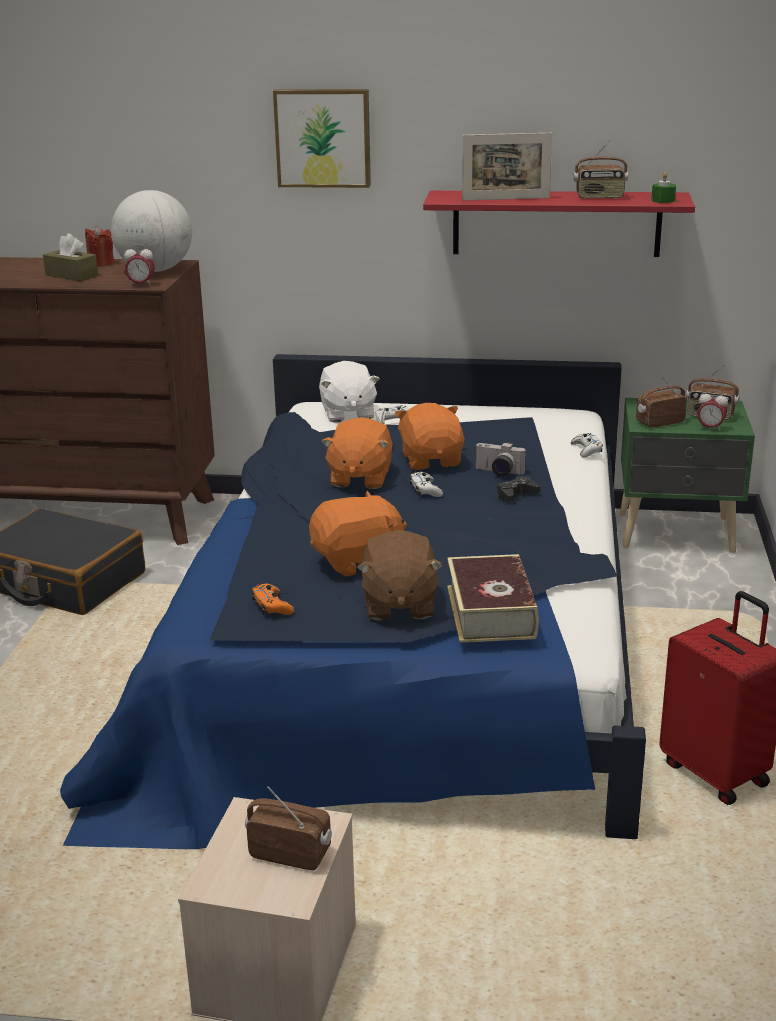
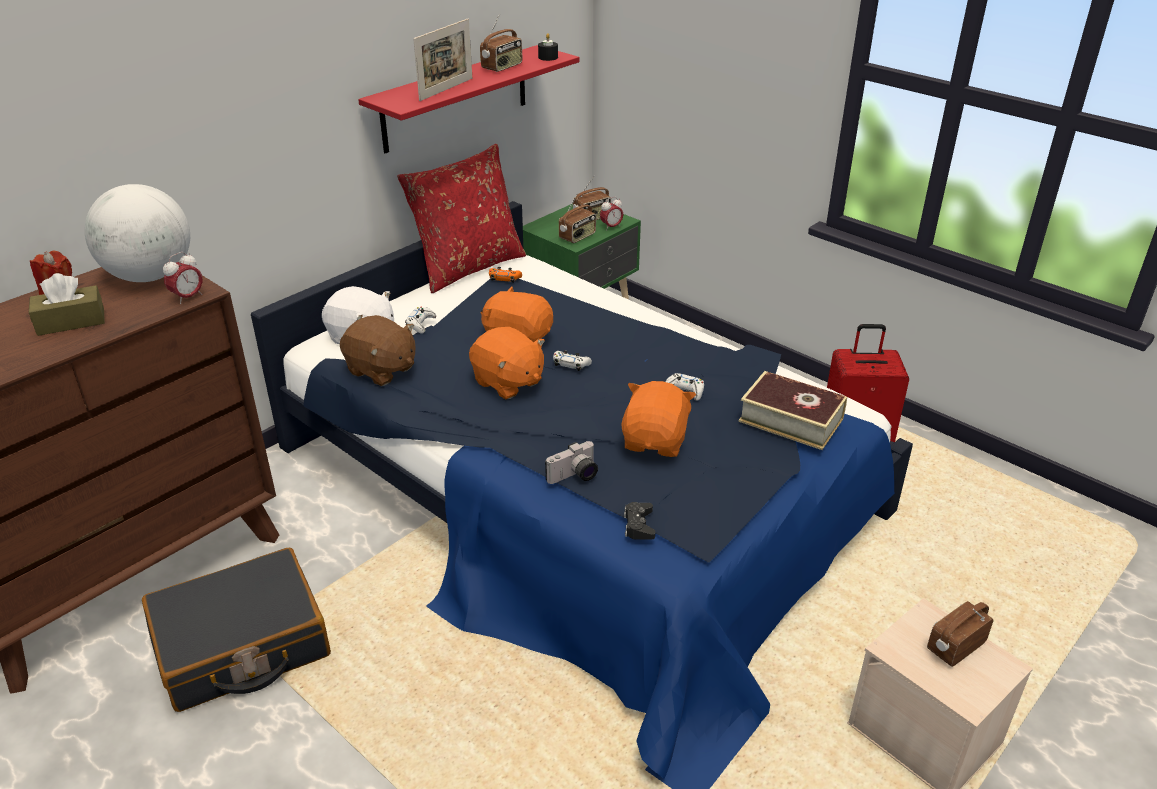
camera: 55 degrees left, 10 degrees up
orange game controller [252,584,294,615] -> orange game controller moved to [489,267,522,283]
picture [273,89,371,188] -> none
brown plush toy [357,530,443,621] -> brown plush toy moved to [340,315,415,386]
camera [475,442,526,477] -> camera moved to [545,441,598,484]
black game controller [497,476,541,502] -> black game controller moved to [624,502,655,540]
white game controller [571,433,603,457] -> white game controller moved to [666,373,704,401]
radio [636,376,687,428] -> radio turned 150 degrees counterclockwise [559,193,596,243]
green candle [651,172,676,203] -> black candle [538,33,558,61]
none -> red pillow [397,144,526,293]

